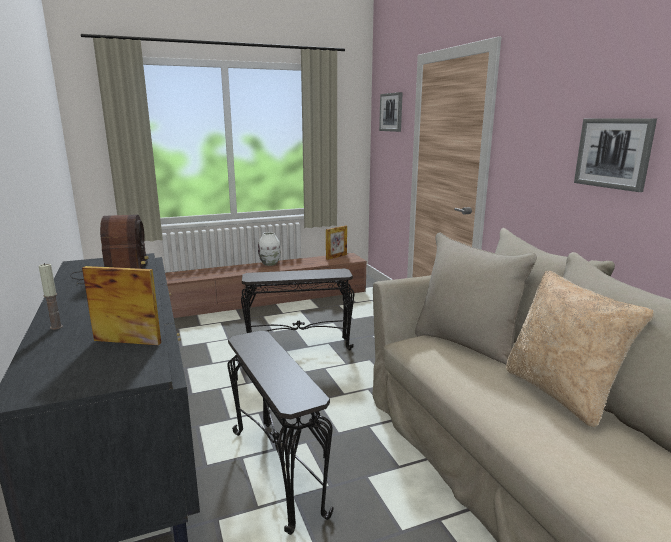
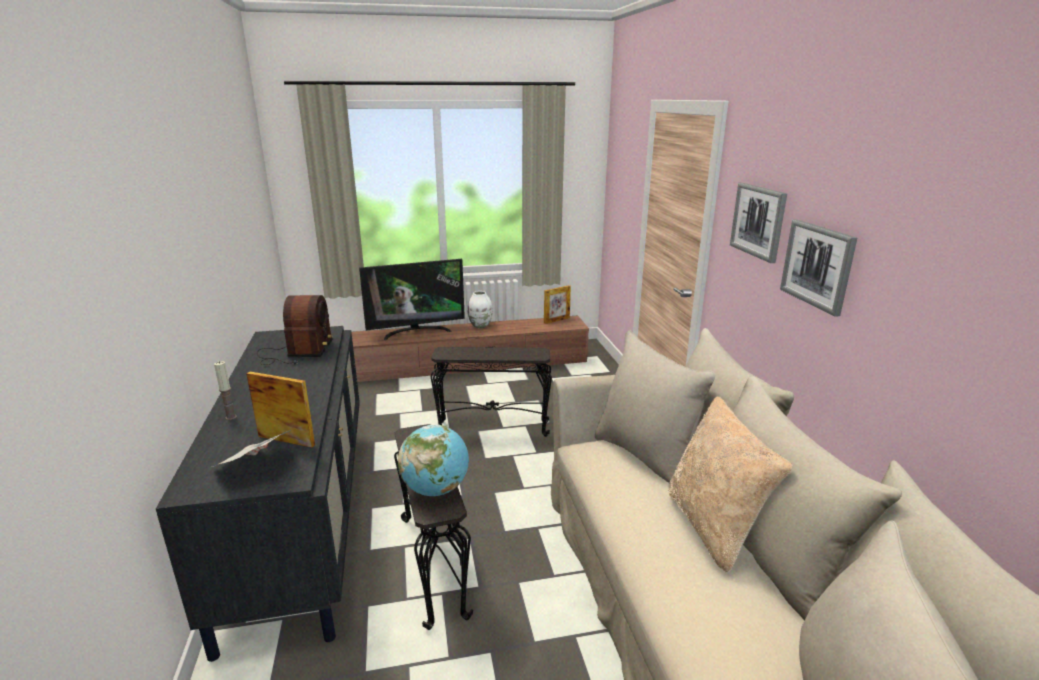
camera: 10 degrees right, 5 degrees up
picture [379,92,403,132] -> picture moved to [730,183,787,263]
none -> newspaper [212,430,291,467]
none -> television [359,259,465,340]
none -> globe [398,425,469,496]

